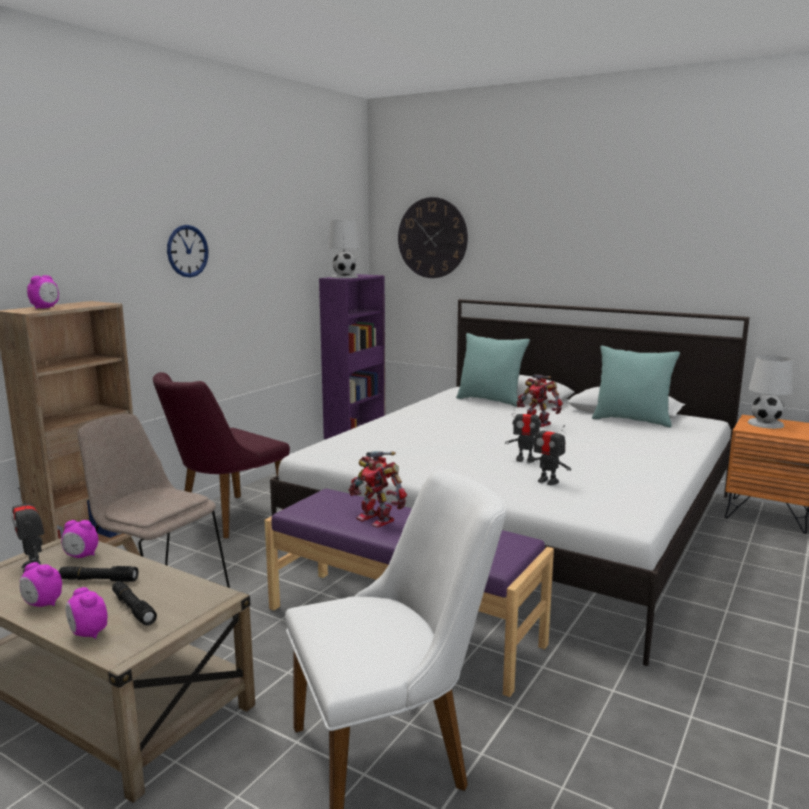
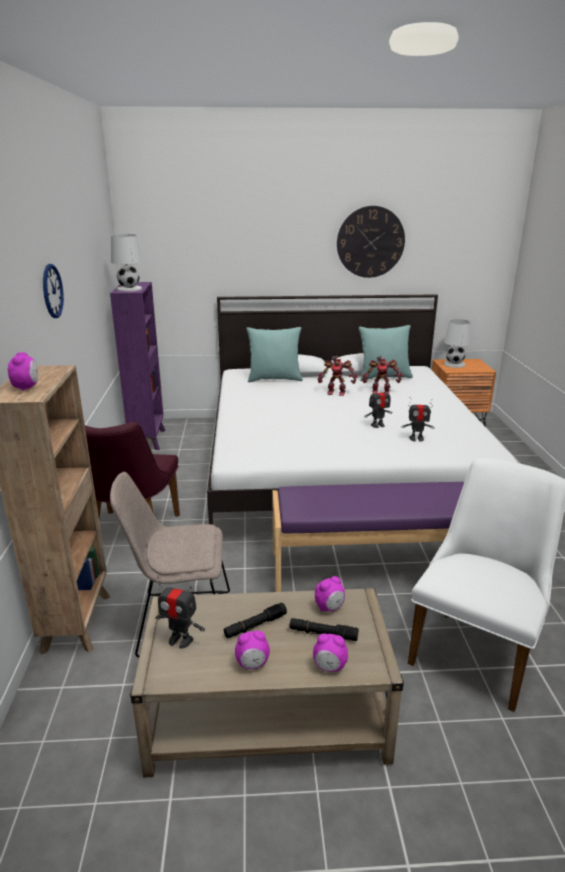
camera: 35 degrees left, 10 degrees up
alarm clock [61,520,98,558] -> alarm clock moved to [315,576,345,611]
toy robot [349,451,407,528] -> toy robot moved to [362,355,403,394]
wall clock [398,197,468,278] -> wall clock moved to [337,206,405,278]

